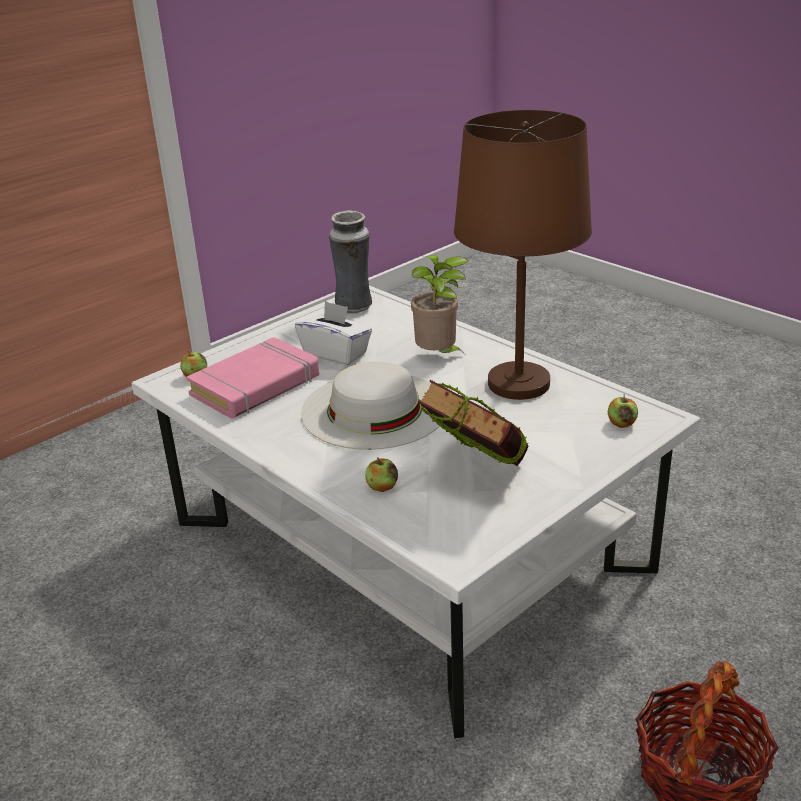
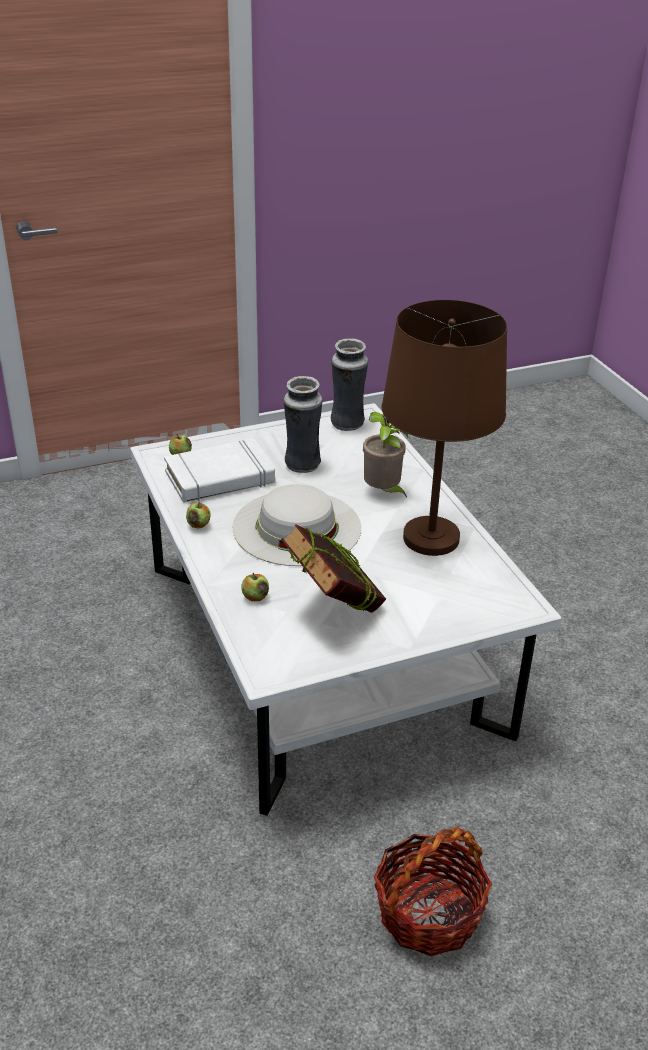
camera: 20 degrees right, 5 degrees up
pink book [186,337,319,419] -> white book [164,438,275,503]
white tissue box [295,301,372,365] -> vase [284,376,323,473]
apple [608,395,638,428] -> apple moved to [186,501,211,528]

